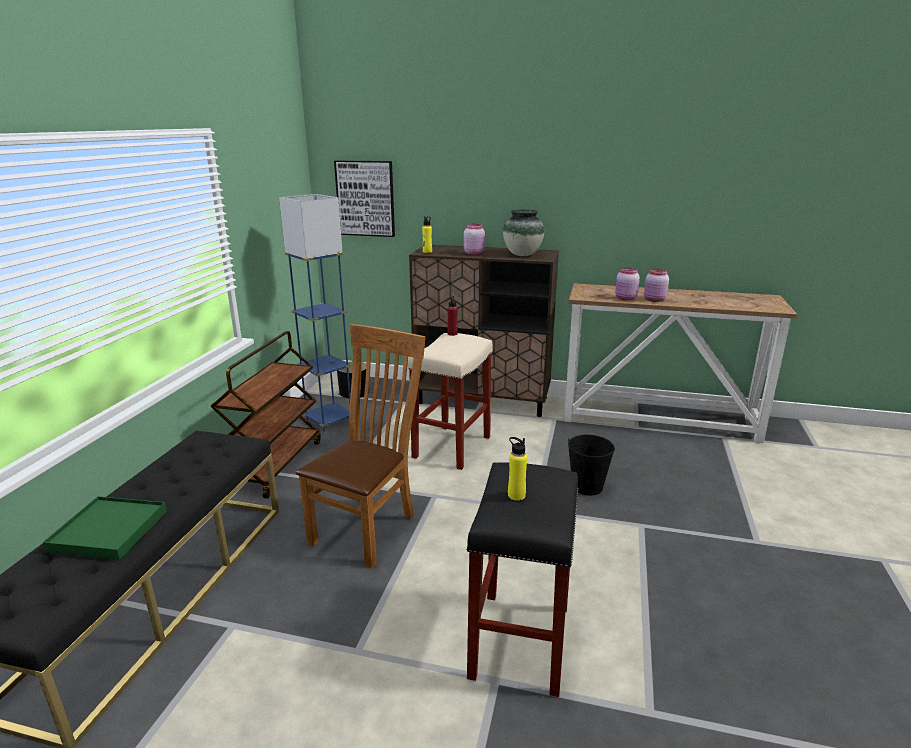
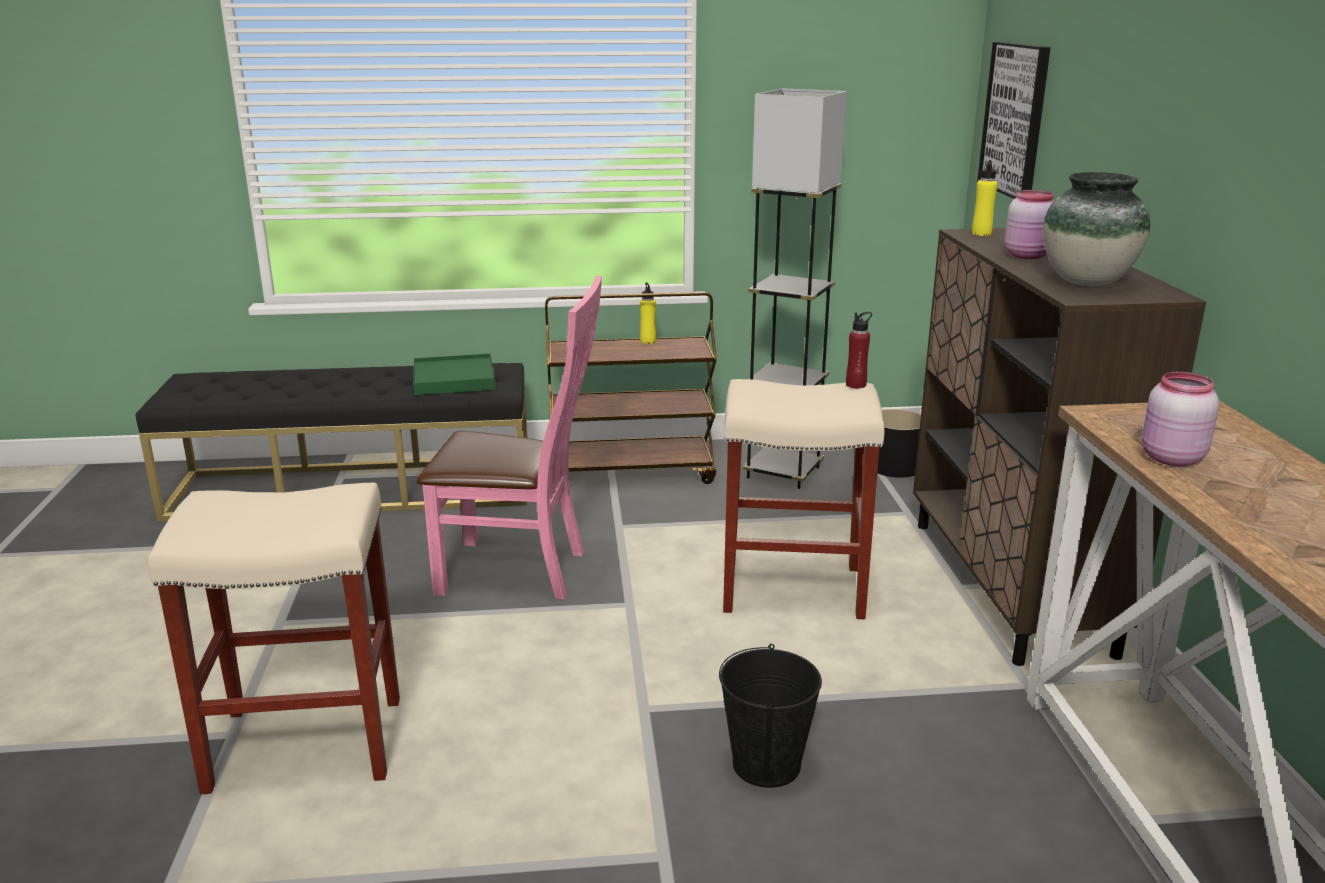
camera: 70 degrees right, 0 degrees up
green tray [43,496,167,560] -> green tray moved to [413,354,496,395]
blue floor lamp [279,194,351,431] -> grey floor lamp [743,88,847,489]
brown chair [296,324,426,568] -> pink chair [417,276,602,599]
black stool [466,463,578,697] -> beige stool [148,483,400,794]
yellow bottle [508,437,527,501] -> yellow bottle moved to [640,283,656,344]
pink jar [644,269,669,302] -> none

